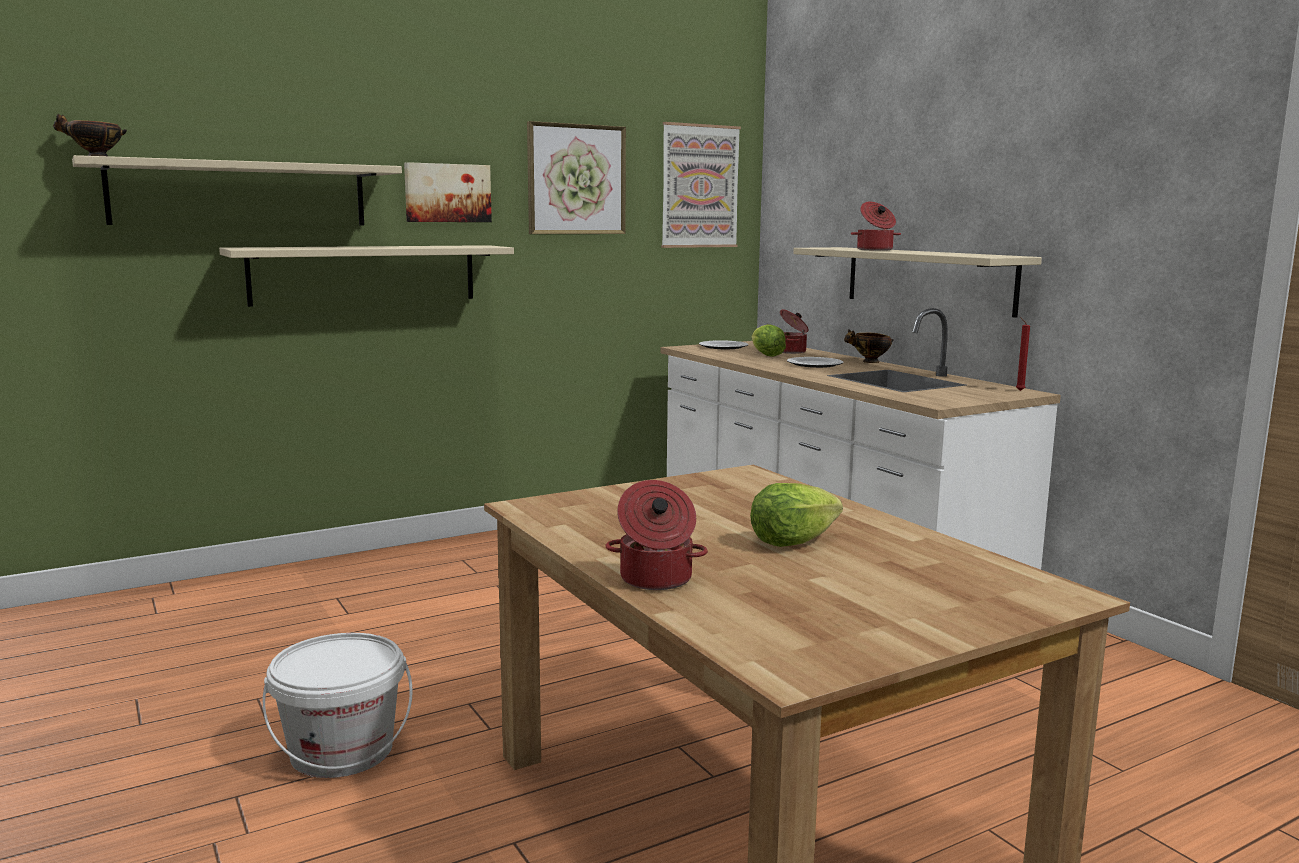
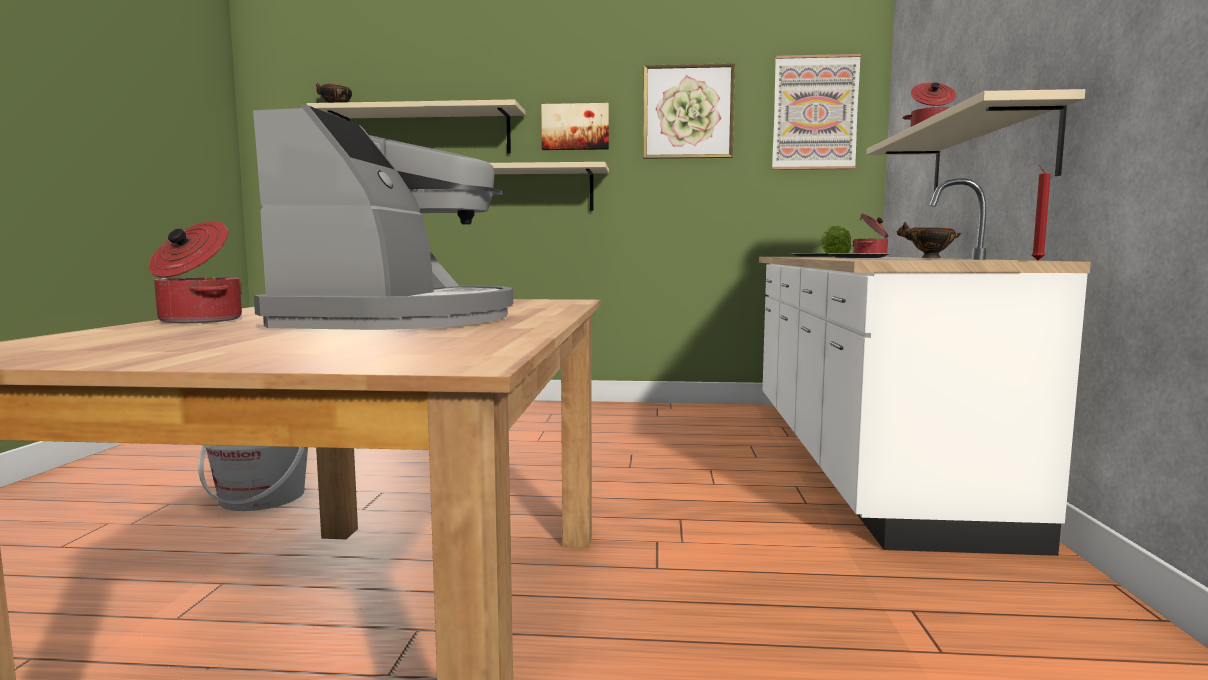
camera: 35 degrees right, 5 degrees down
lettuce [750,483,843,547] -> coffee machine [253,104,513,330]

